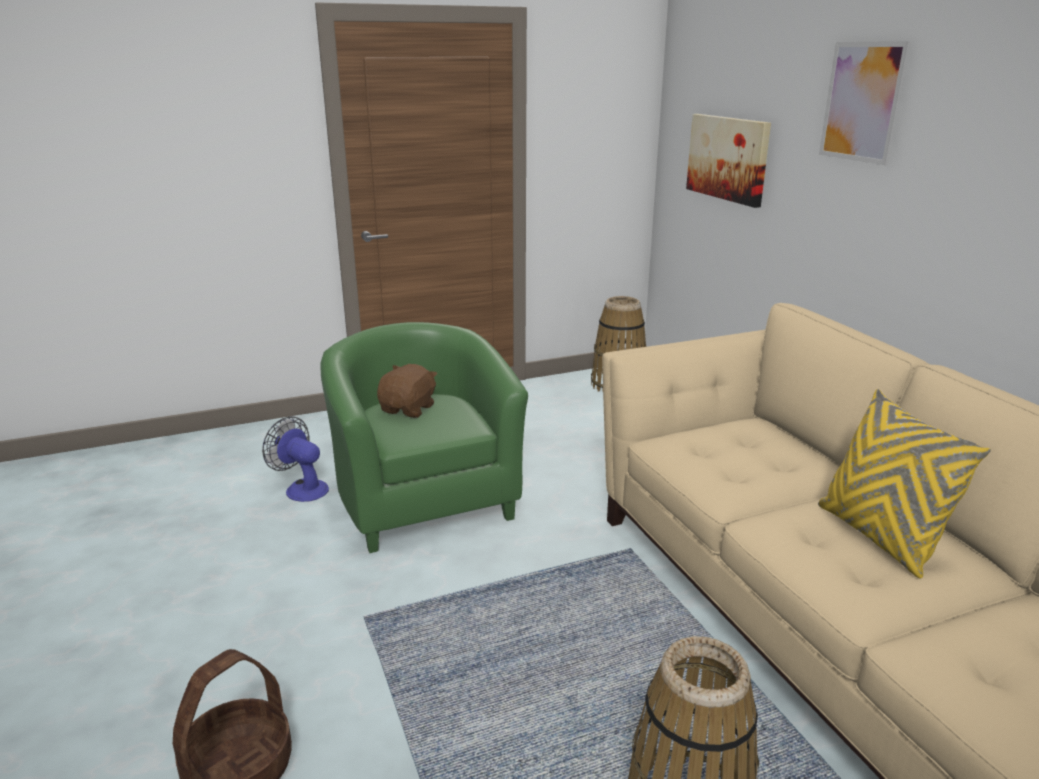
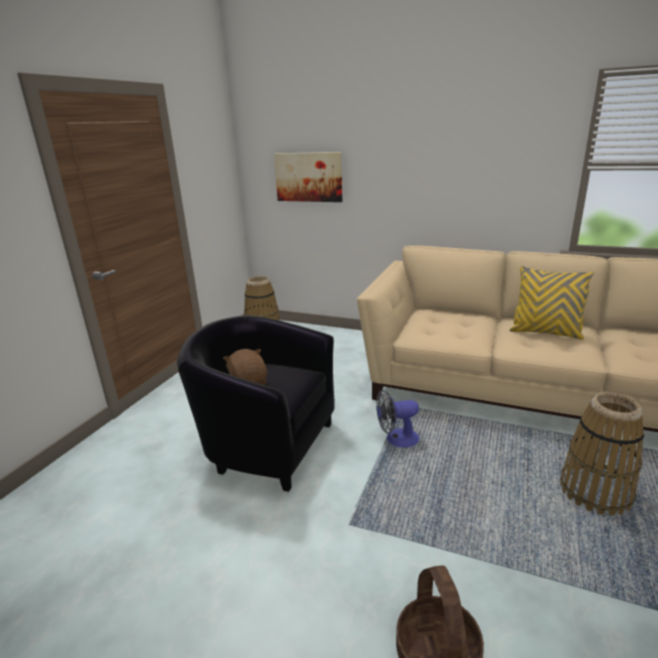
camera: 45 degrees left, 0 degrees up
fan [262,417,329,502] -> fan moved to [376,390,419,448]
green armchair [320,322,528,553] -> black armchair [177,315,335,492]
picture [819,41,911,165] -> none

